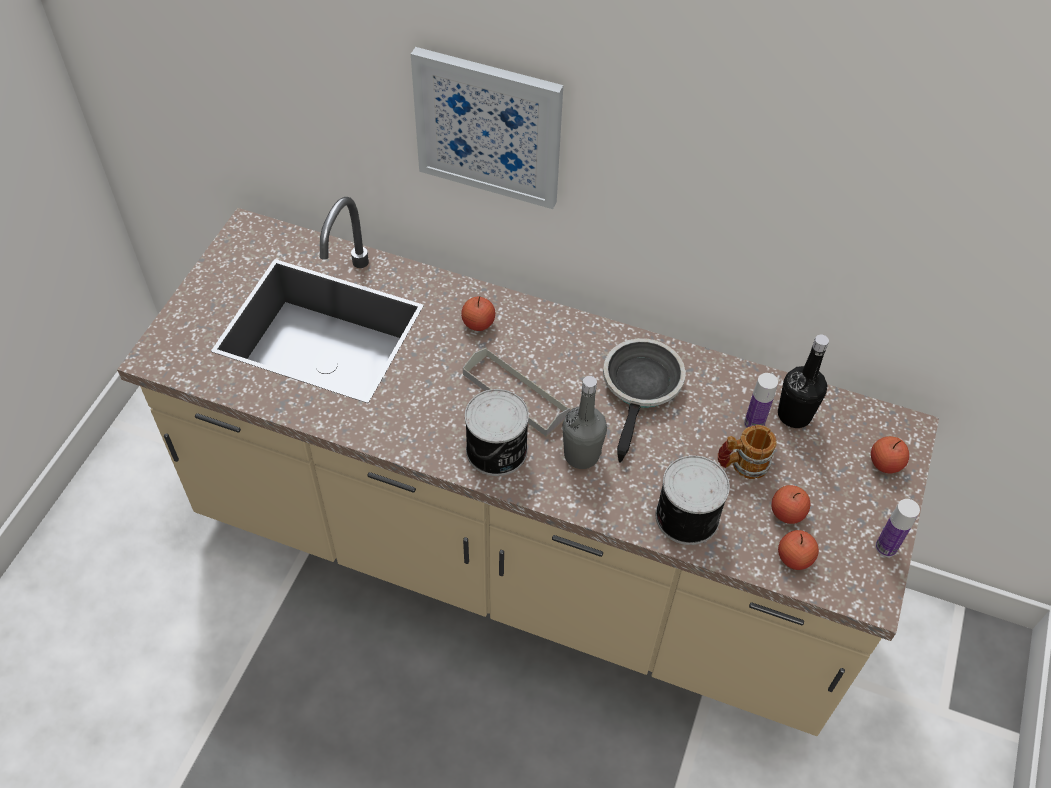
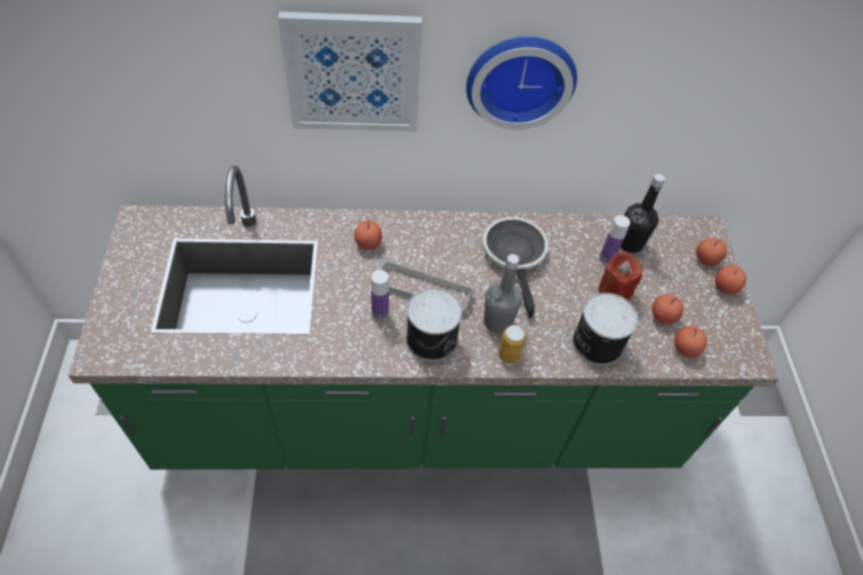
camera: 25 degrees left, 0 degrees up
beige counter [117,197,939,736] -> green counter [68,166,779,470]
mug [718,425,777,479] -> red candle [599,252,642,300]
bottle [875,499,920,557] -> bottle moved to [371,270,389,320]
none -> wall clock [466,37,577,130]
none -> can [498,325,526,364]
none -> apple [715,265,746,294]

